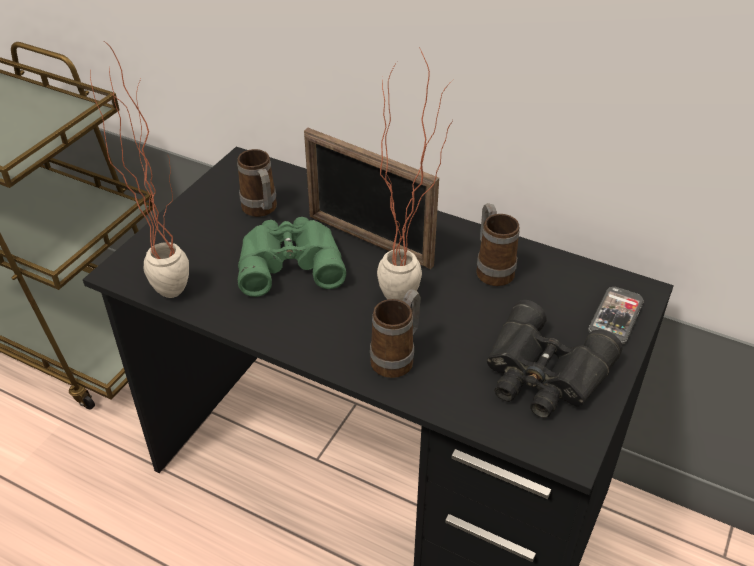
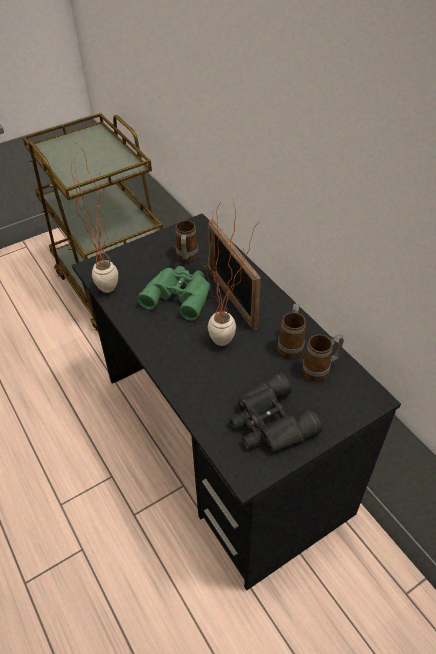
camera: 30 degrees right, 5 degrees up
mug [370,289,421,378] -> mug moved to [302,334,344,382]
phone [588,287,644,344] -> none

